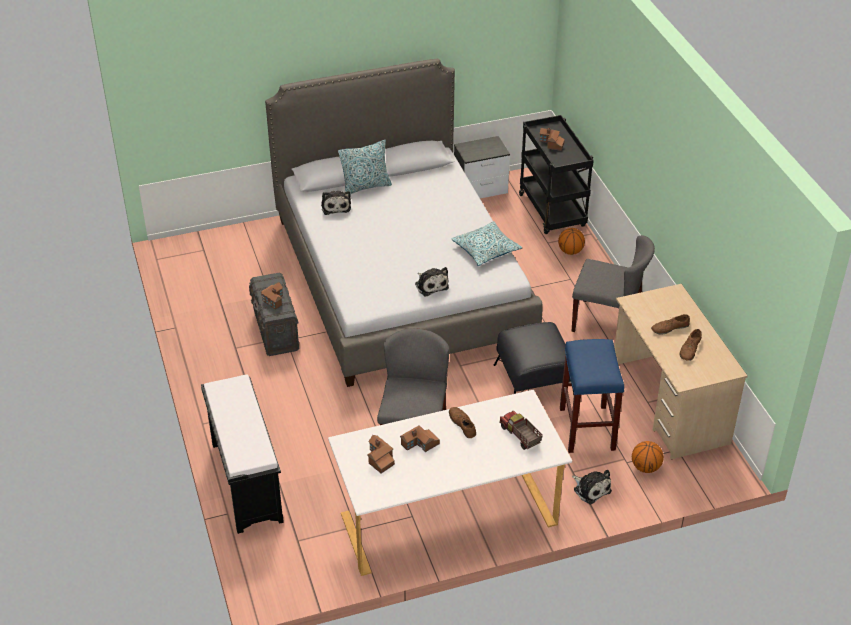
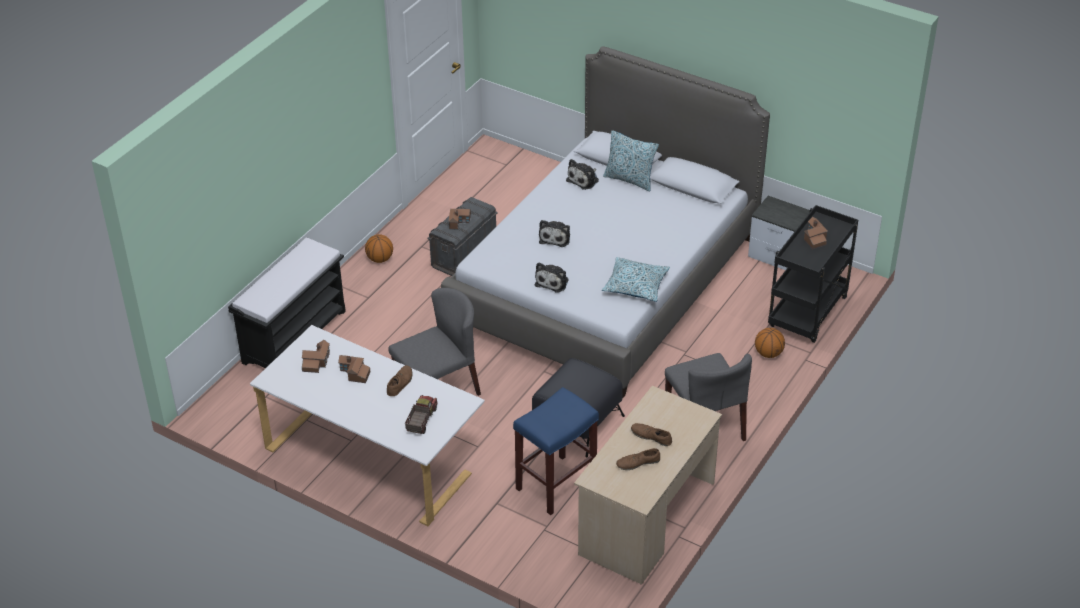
camera: 50 degrees right, 0 degrees up
plush toy [572,470,612,505] -> plush toy moved to [539,220,570,247]
basketball [632,441,664,473] -> basketball moved to [365,234,393,263]

